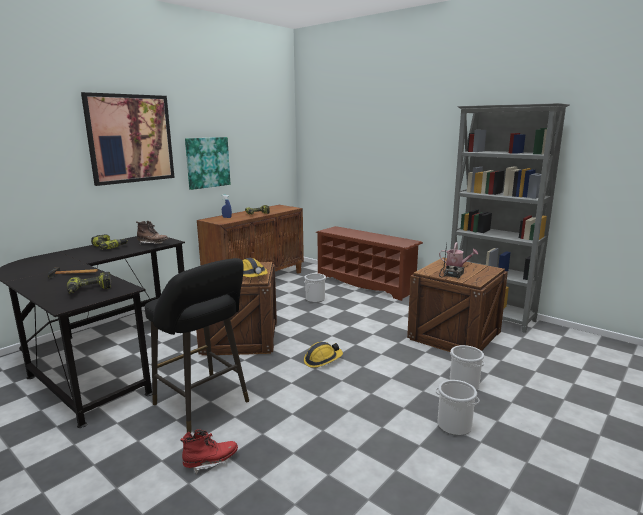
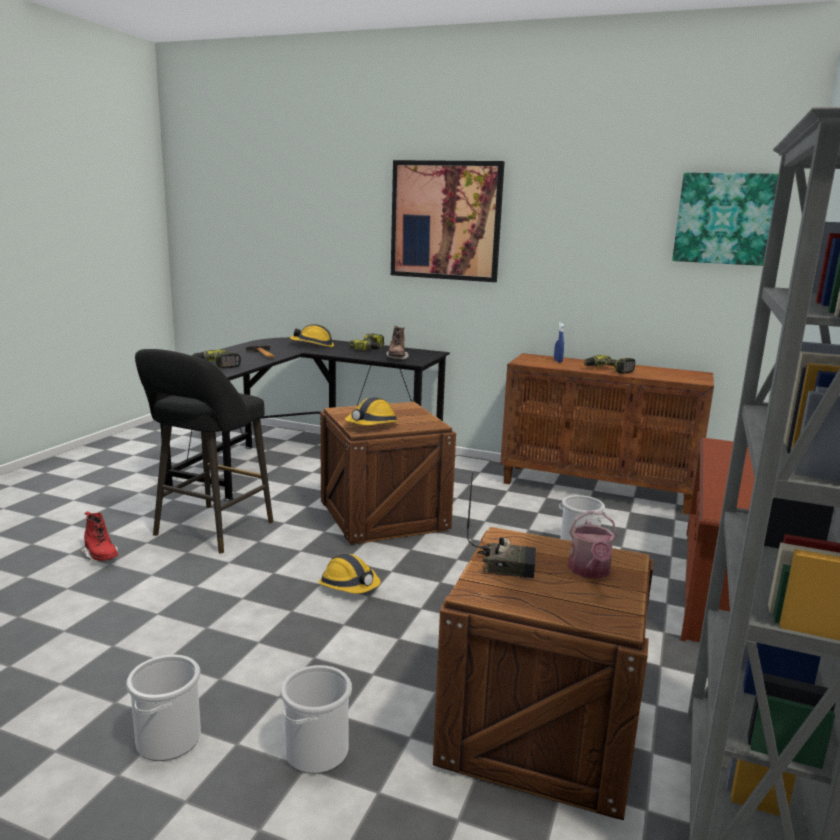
camera: 70 degrees right, 0 degrees up
picture [185,137,230,190] -> picture moved to [672,172,778,266]
none -> hard hat [290,324,334,347]

